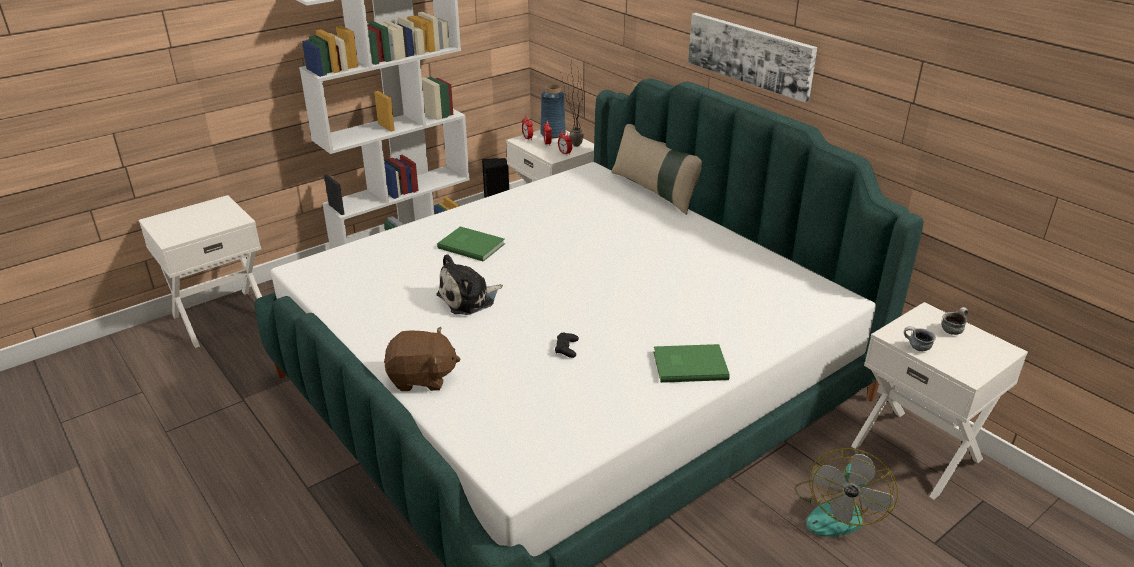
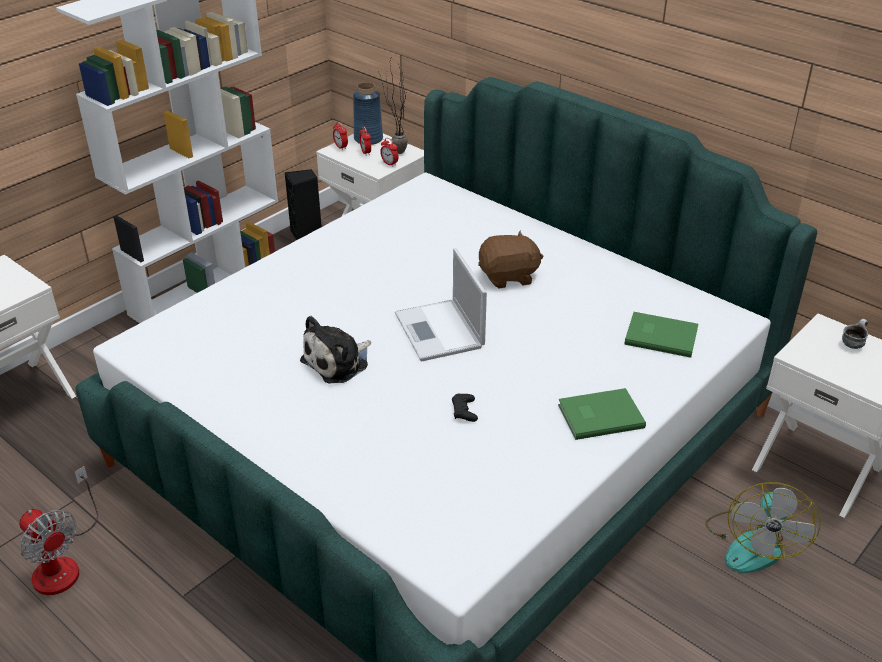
camera: 10 degrees left, 5 degrees up
brown plush toy [384,327,460,391] -> brown plush toy moved to [478,231,544,288]
green book [437,226,505,262] -> green book moved to [624,312,698,358]
beige pillow [611,124,702,215] -> none
picture [688,13,817,103] -> none
mug [904,326,936,351] -> none
none -> fan [19,466,98,595]
none -> laptop [395,248,487,362]

